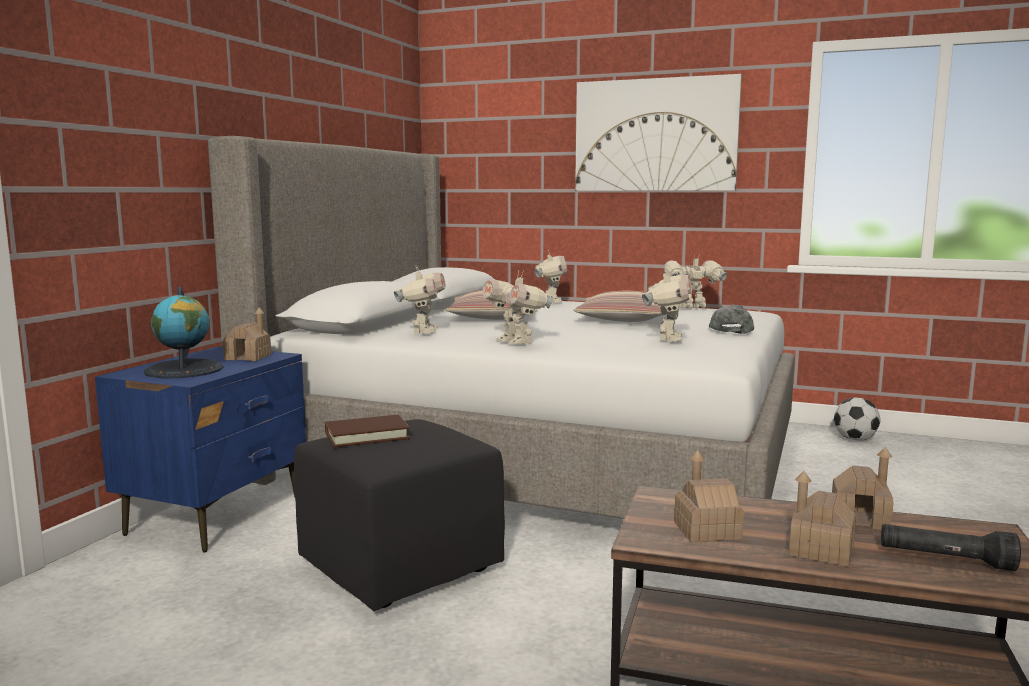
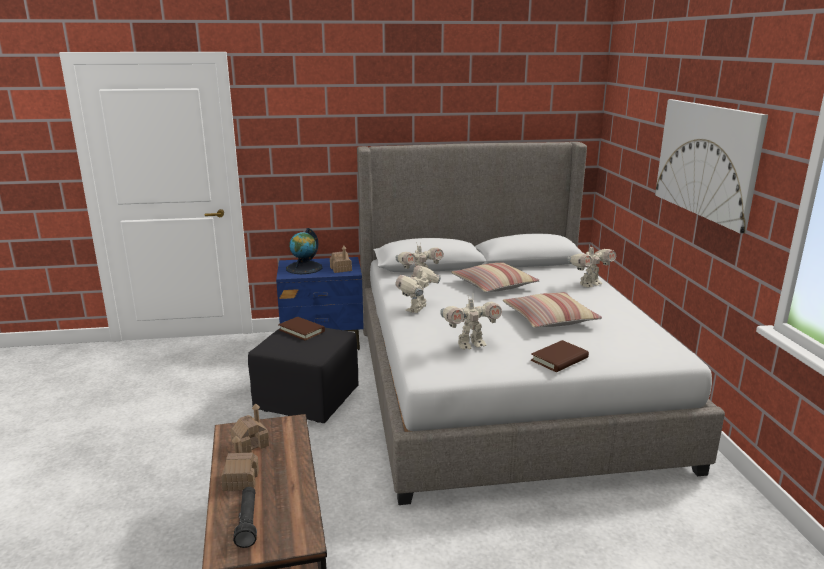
camera: 60 degrees right, 10 degrees up
toy robot [663,253,727,309] -> none
grey cap [709,304,754,334] -> brown book [531,340,589,372]
toy house [831,447,893,530] -> none
football [834,398,881,440] -> none

